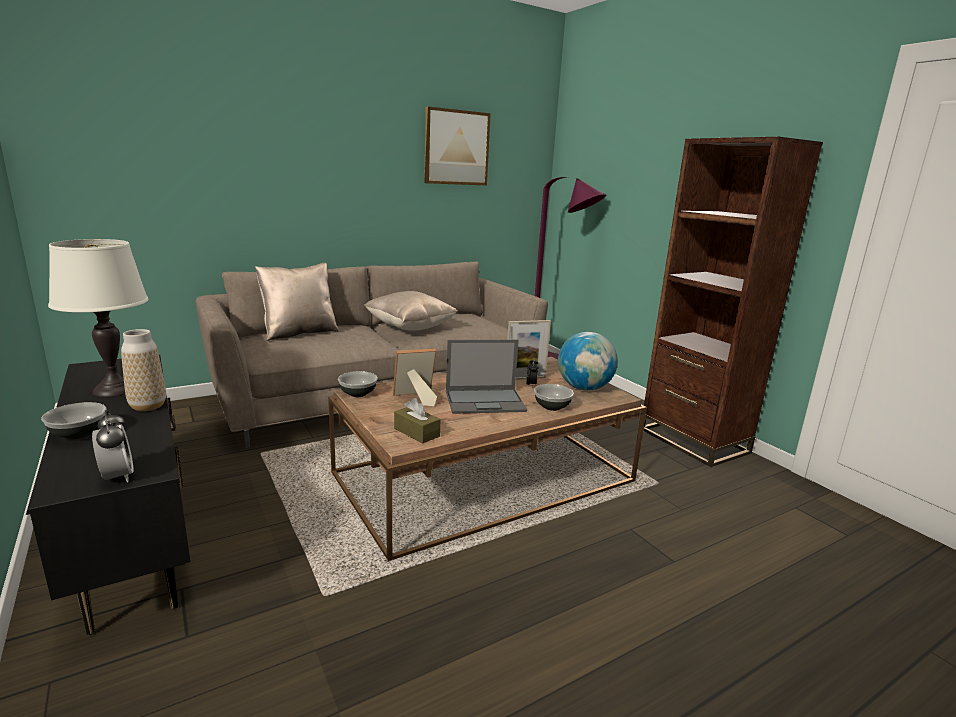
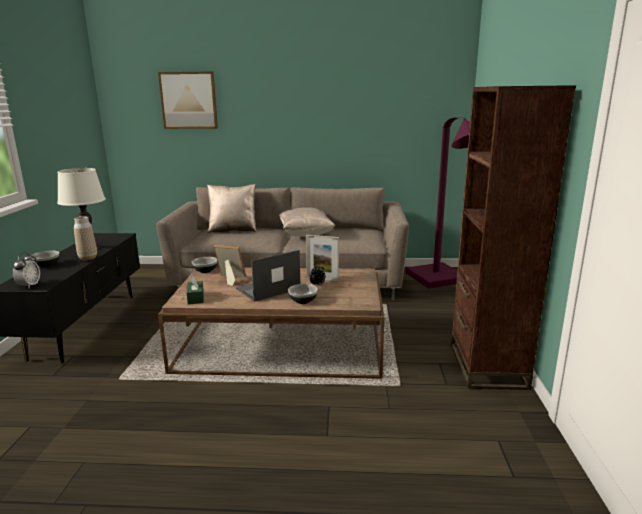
camera: 35 degrees right, 0 degrees up
brown tissue box [394,398,441,444] -> green tissue box [187,275,204,305]
picture [424,106,491,185] -> picture moved to [158,71,218,129]
laptop [446,340,527,414] -> laptop turned 120 degrees clockwise [236,250,300,302]
globe [558,332,618,391] -> none

